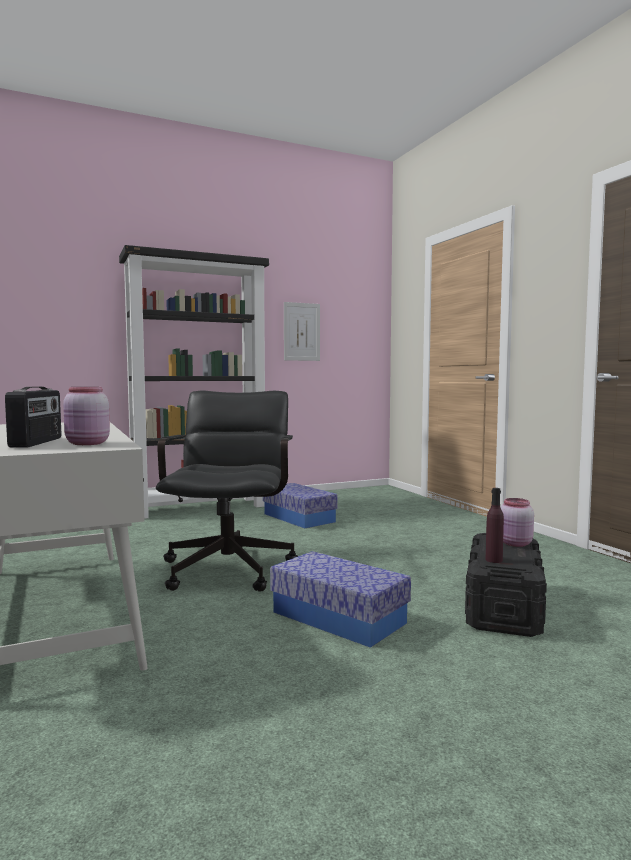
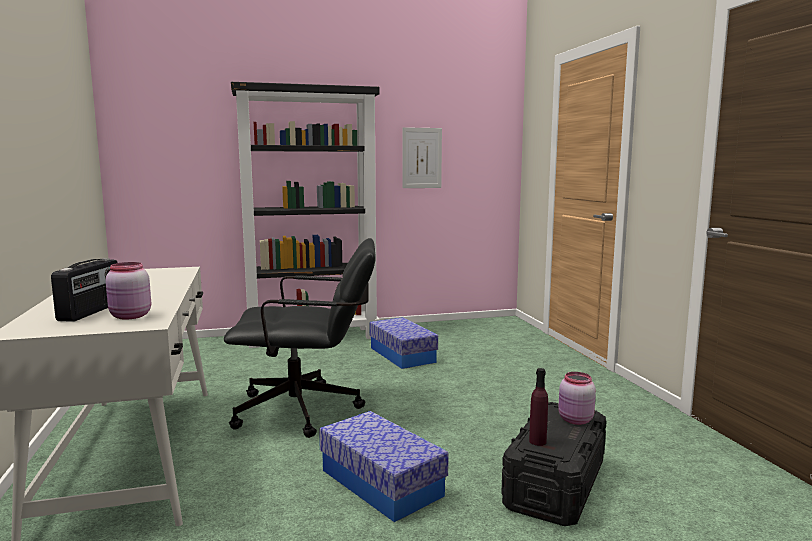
camera: 10 degrees right, 5 degrees up
black office chair [156,391,298,592] -> black office chair turned 75 degrees clockwise [224,238,376,438]

